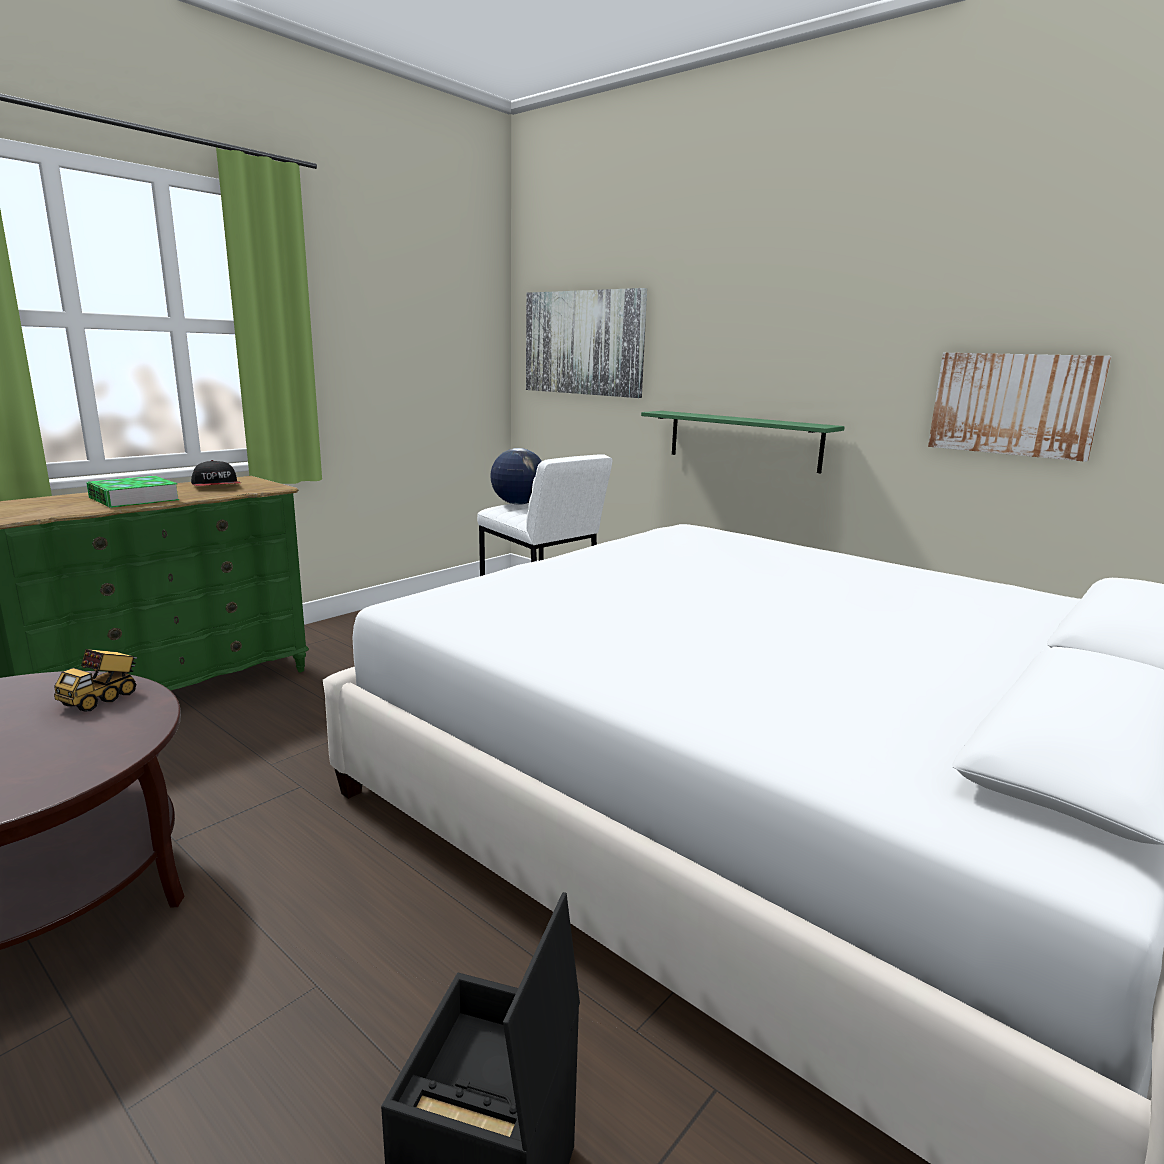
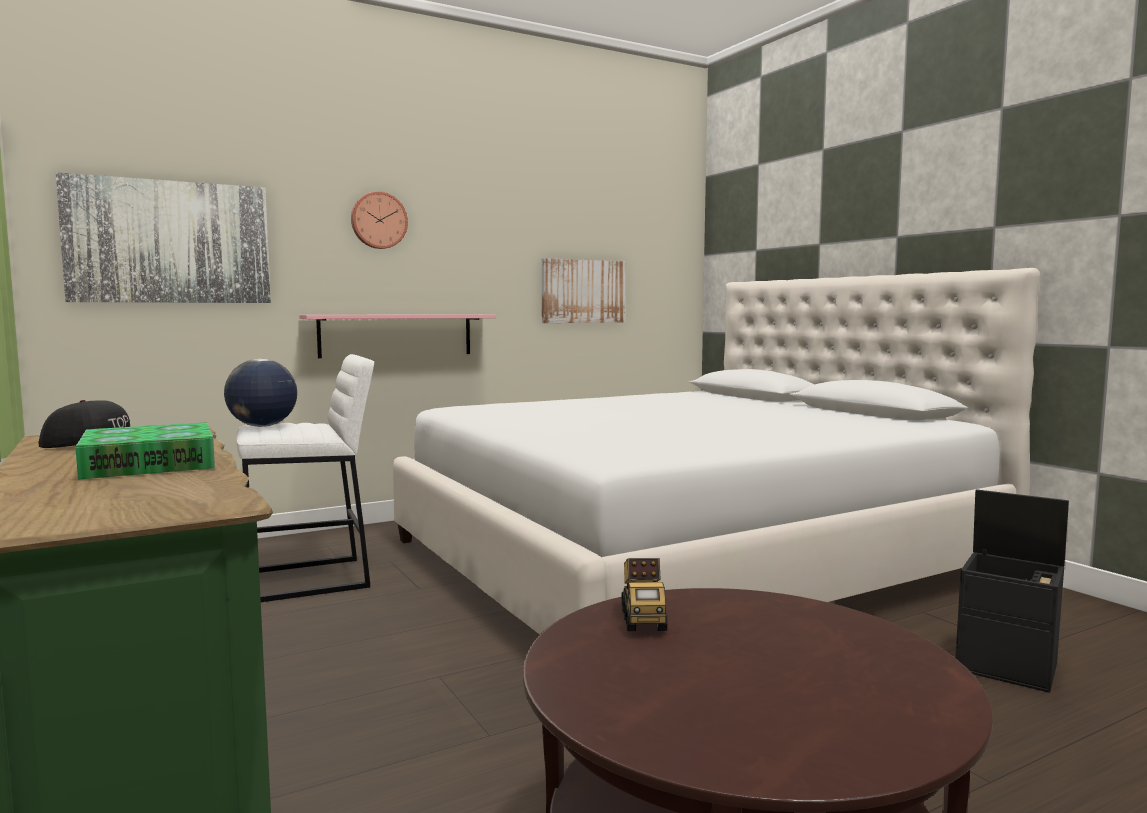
camera: 70 degrees left, 10 degrees down
toy truck [54,649,137,711] -> toy truck turned 45 degrees clockwise [621,558,667,631]
green shelf [641,411,845,473] -> pink shelf [299,314,496,358]
none -> wall clock [351,191,408,249]

